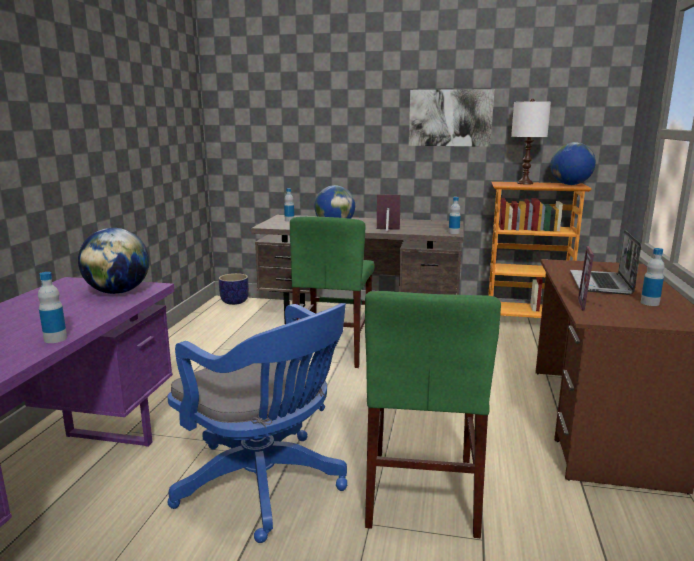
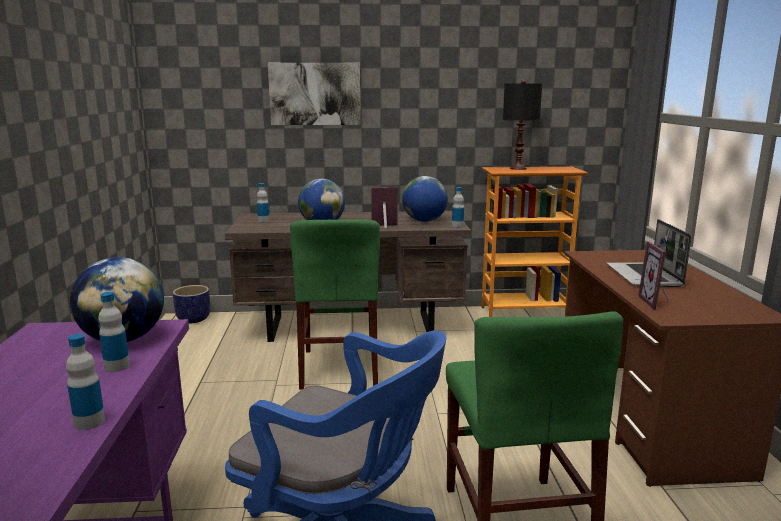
camera: 15 degrees left, 0 degrees up
picture [409,89,494,147] -> picture moved to [268,63,361,125]
white table lamp [511,99,551,184] -> black table lamp [503,80,542,170]
globe [550,142,596,185] -> globe moved to [402,176,448,222]
bottle [641,248,665,306] -> bottle moved to [98,292,130,372]

